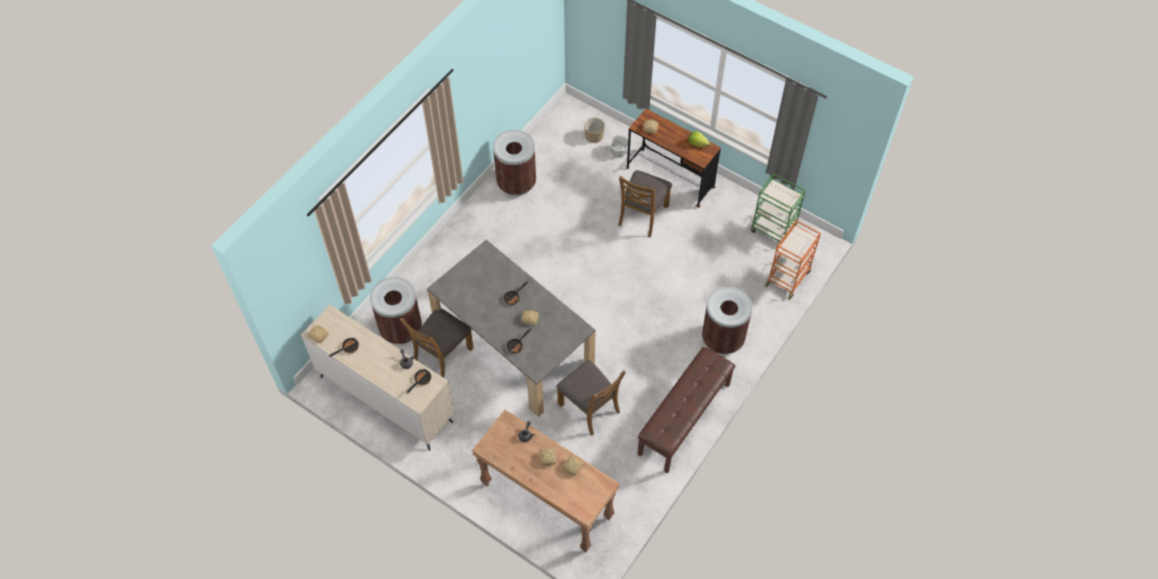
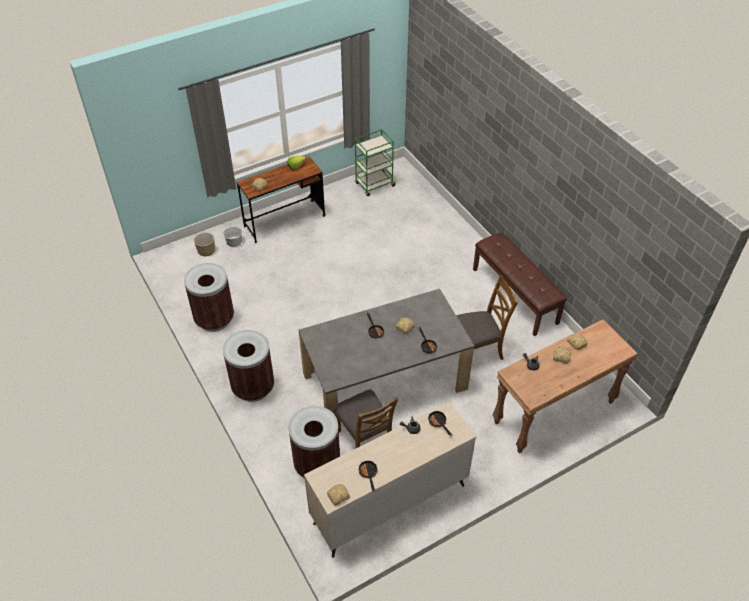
camera: 65 degrees left, 10 degrees down
brown chair [618,170,672,237] -> none
brown trash can [702,287,753,354] -> brown trash can moved to [223,330,274,402]
orange cart [765,220,821,300] -> none

